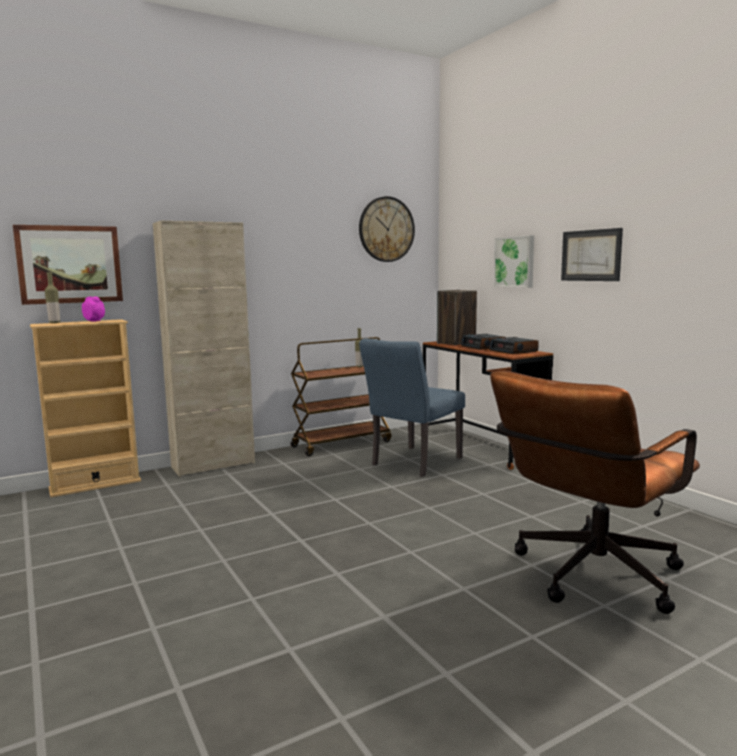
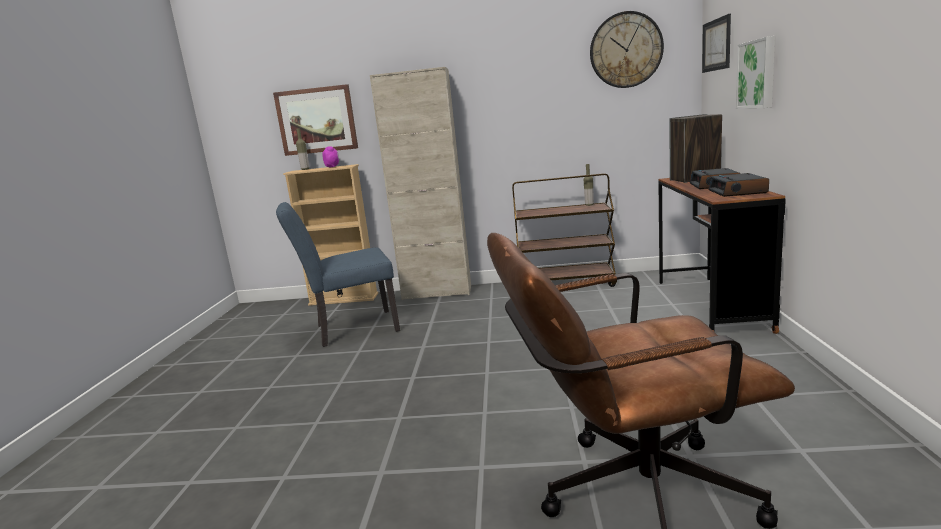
camera: 35 degrees right, 5 degrees up
blue chair [359,338,465,477] -> blue chair moved to [276,202,400,347]
picture [561,228,623,281] -> picture moved to [702,14,731,73]

